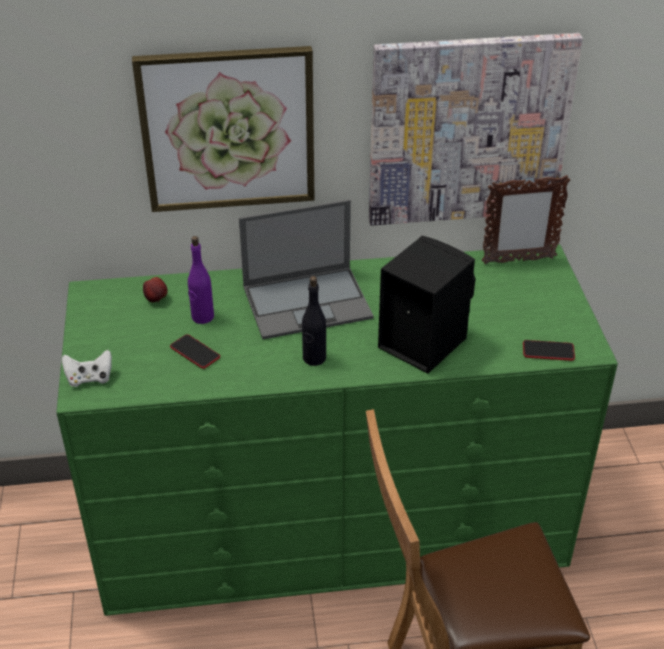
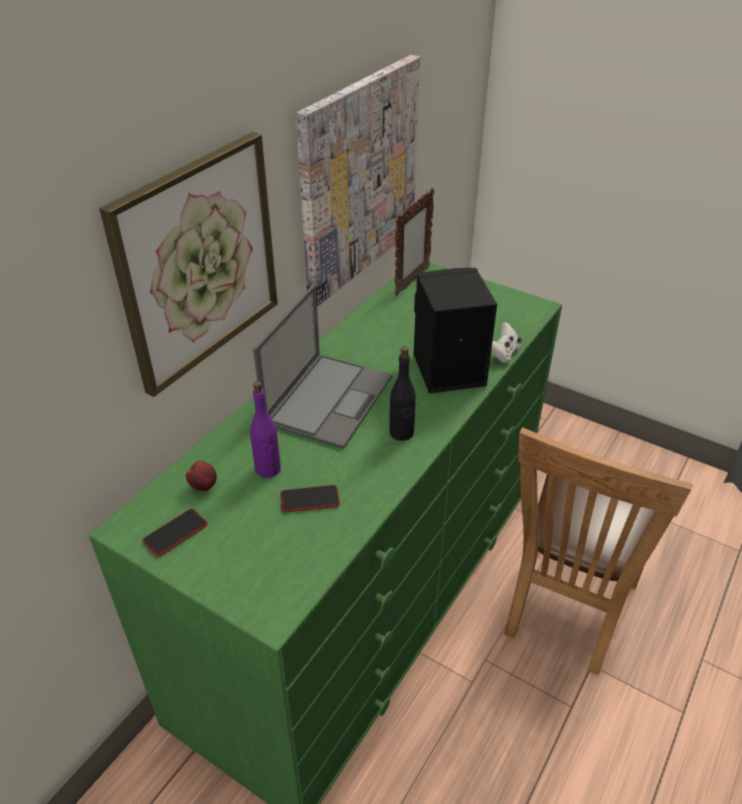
camera: 50 degrees left, 0 degrees up
white game controller [62,350,112,387] -> white game controller moved to [491,322,522,363]
phone [523,340,575,361] -> phone moved to [143,509,208,557]

